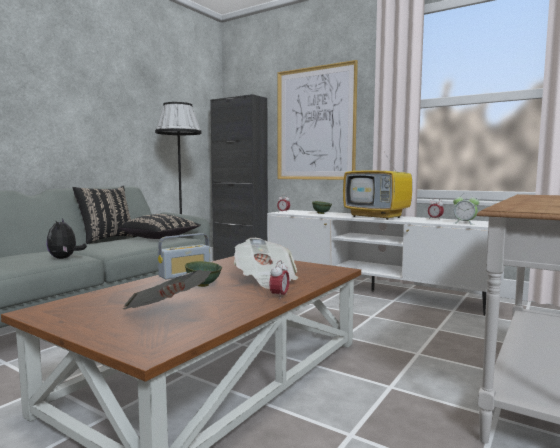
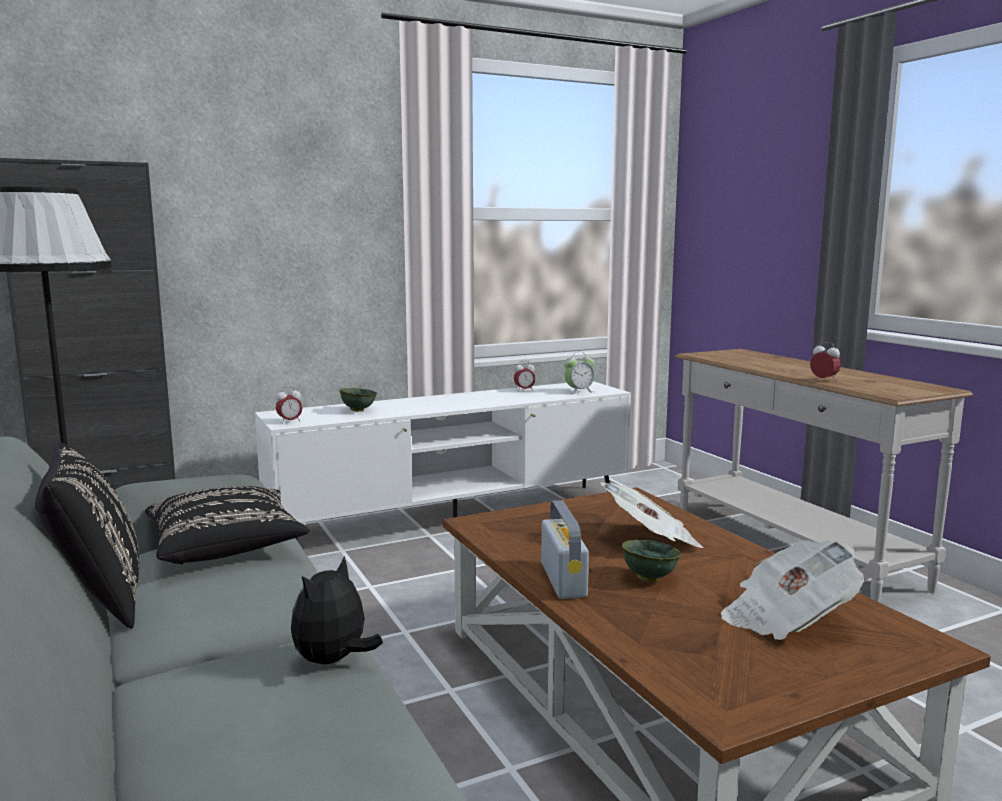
camera: 60 degrees left, 5 degrees up
plush toy [47,218,87,259] -> plush toy turned 105 degrees clockwise [291,556,383,664]
alarm clock [269,260,290,300] -> alarm clock moved to [810,342,841,381]
picture [278,60,358,180] -> none
television [343,142,412,220] -> none

